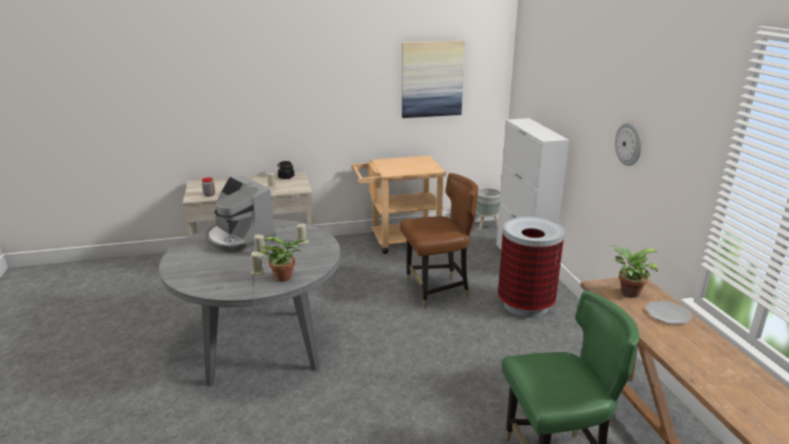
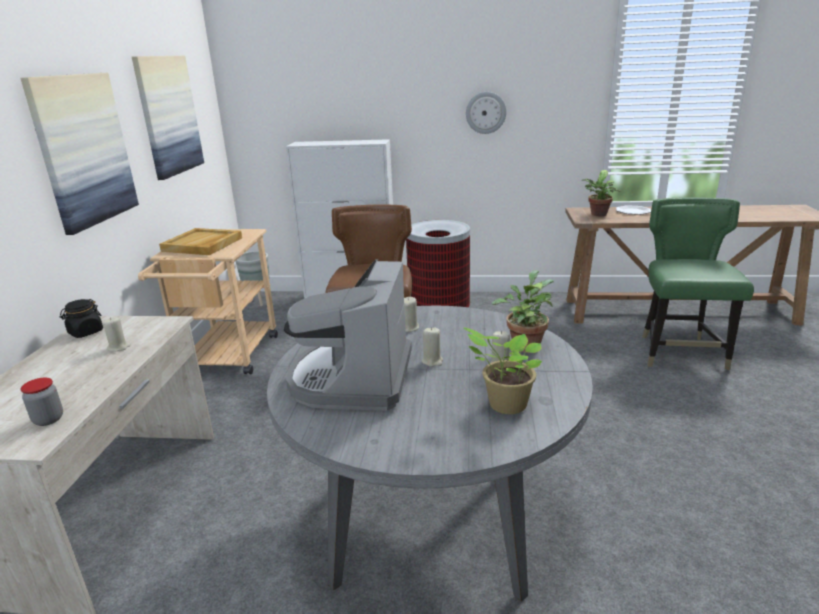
camera: 70 degrees left, 0 degrees up
coffee machine [205,175,276,253] -> coffee machine turned 120 degrees clockwise [284,259,412,411]
none -> picture [20,73,139,235]
none -> beige tray [159,228,242,255]
none -> potted plant [464,327,542,414]

